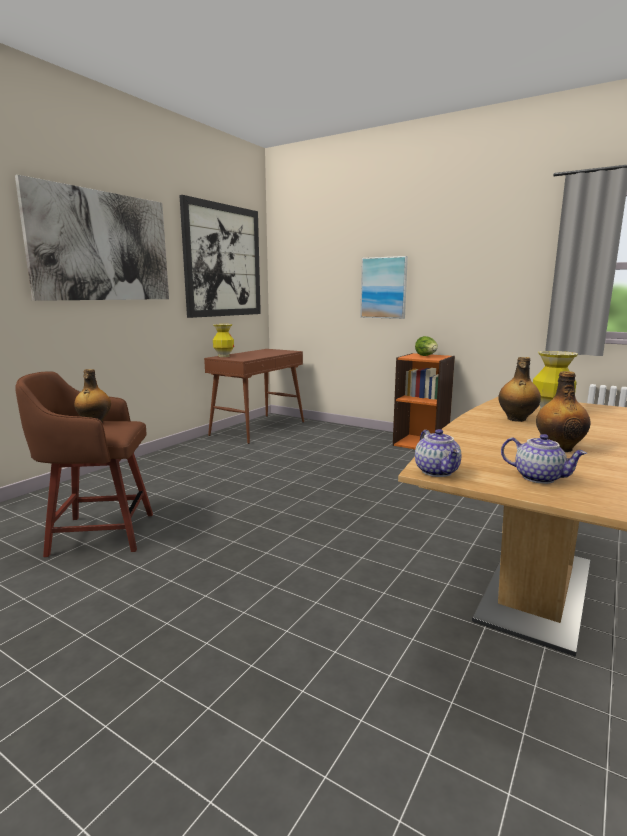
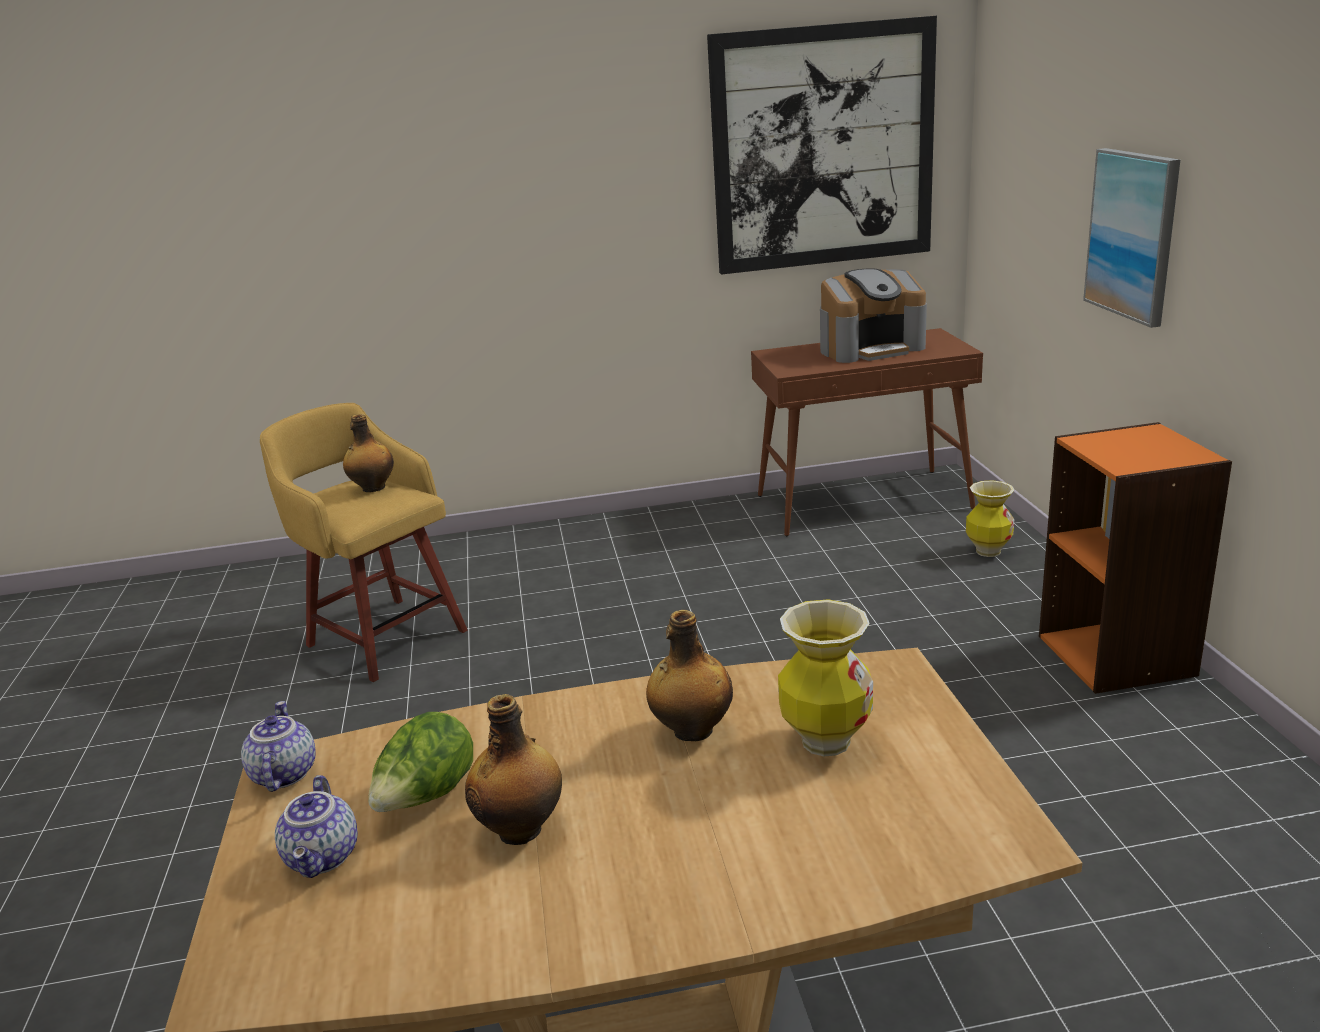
camera: 50 degrees right, 10 degrees up
picture [15,175,169,301] -> none
brown stool [16,371,153,557] -> yellow stool [260,403,468,682]
vase [213,324,234,357] -> vase moved to [966,480,1014,557]
lettuce [415,336,438,356] -> lettuce moved to [368,712,473,812]
teapot [415,429,461,477] -> teapot turned 135 degrees clockwise [241,701,316,792]
none -> coffee machine [820,268,927,363]

